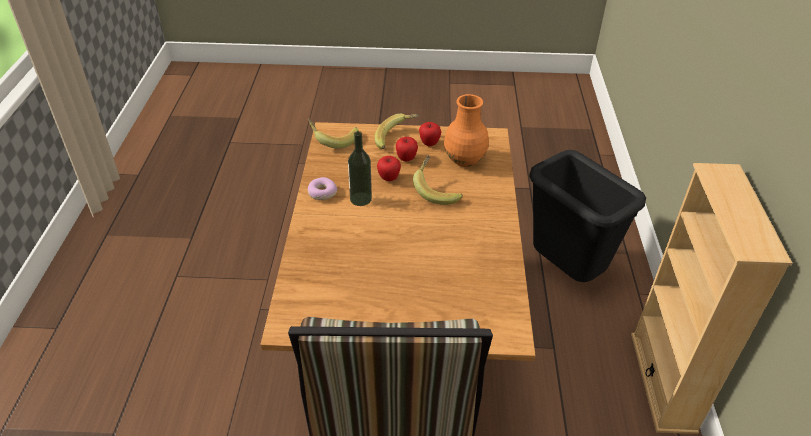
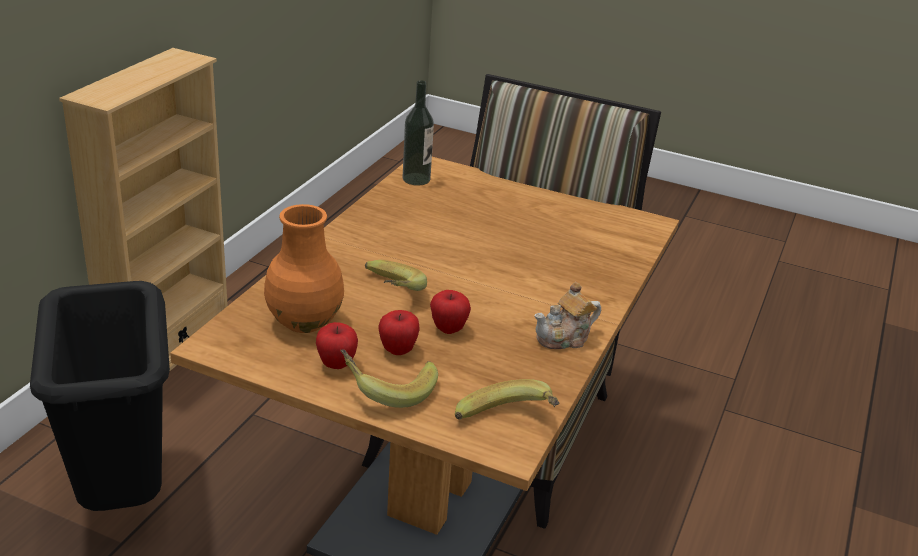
camera: 160 degrees left, 10 degrees down
donut [308,177,337,200] -> teapot [534,282,601,349]
bottle [348,131,372,206] -> bottle moved to [403,80,434,186]

